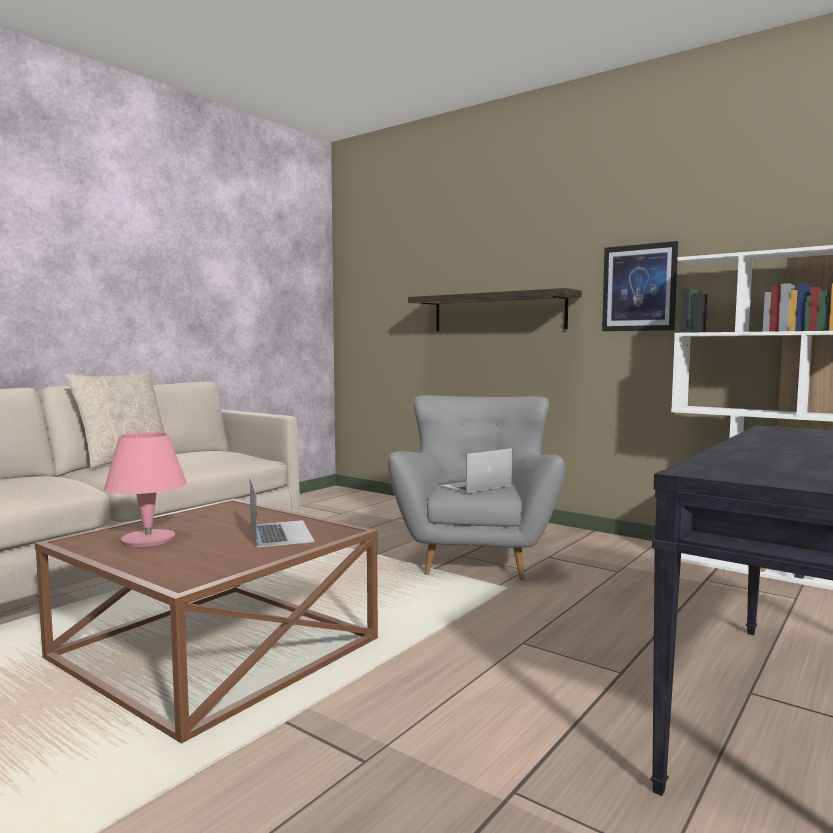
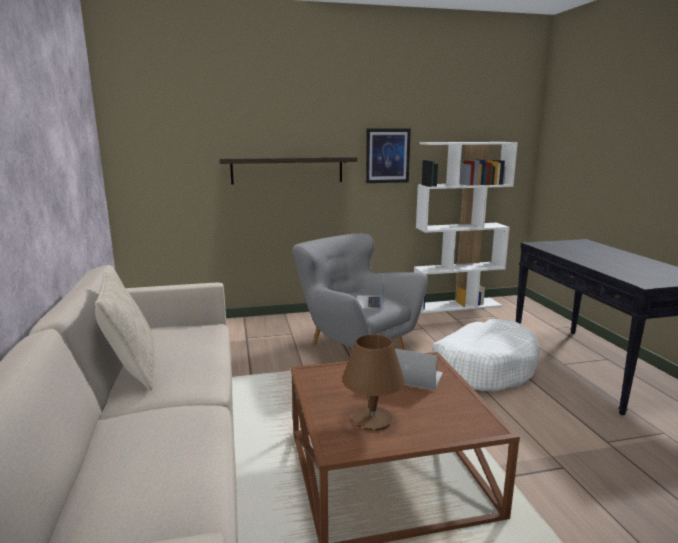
camera: 50 degrees left, 10 degrees up
pink table lamp [104,432,187,547] -> brown table lamp [342,334,405,431]
none -> white dog bed [432,319,540,391]

